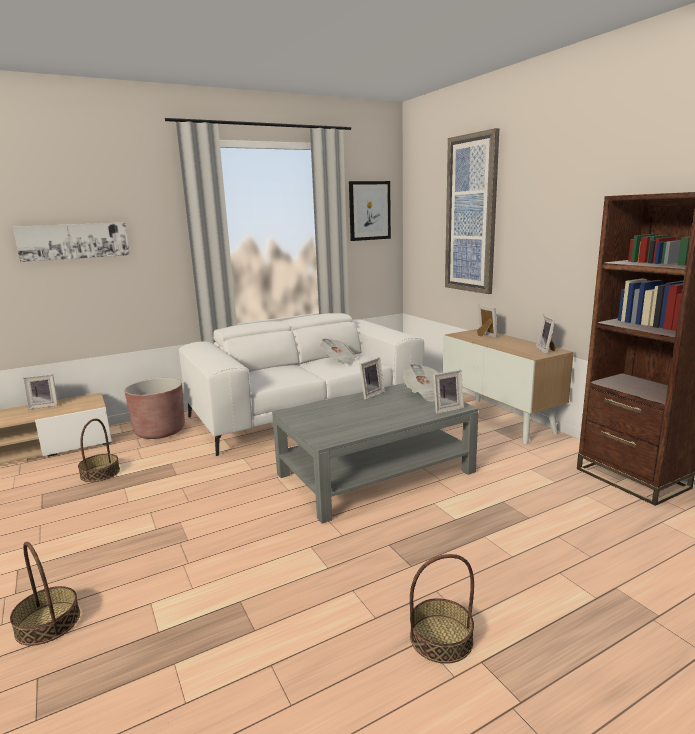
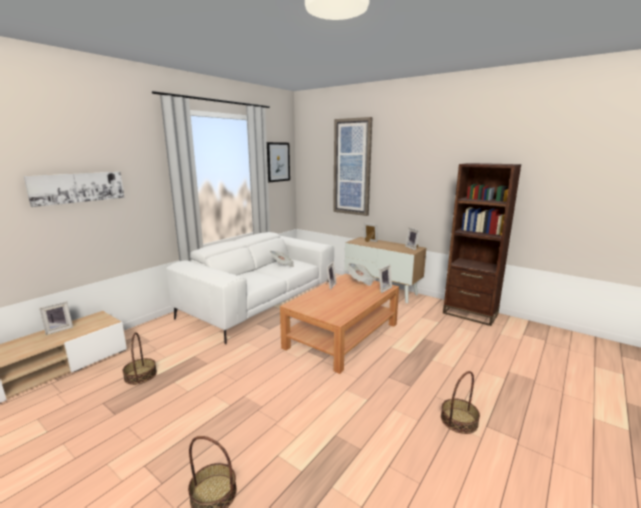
camera: 25 degrees left, 0 degrees up
brown planter [124,378,185,439] -> none
grey coffee table [272,383,479,524] -> brown coffee table [280,274,399,374]

